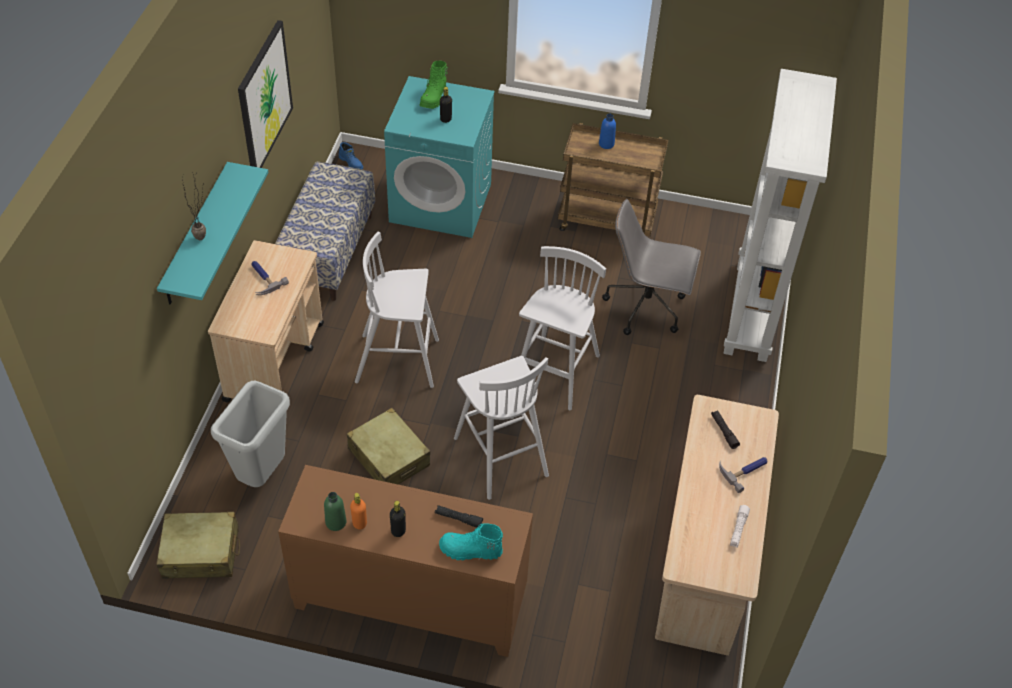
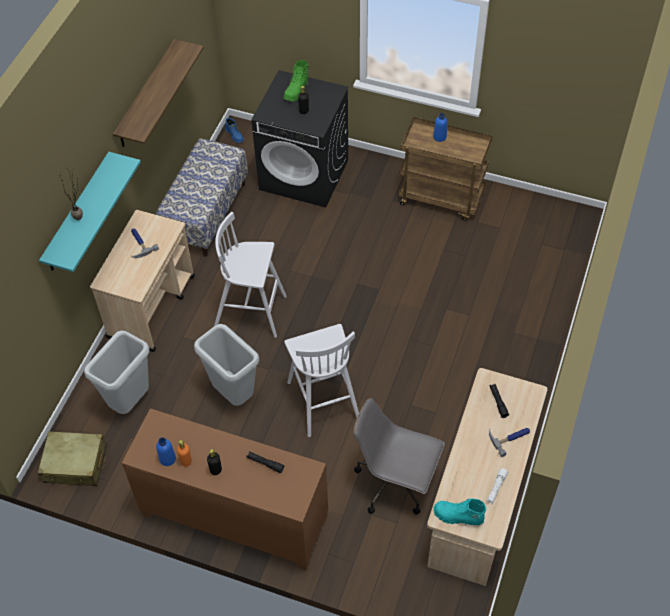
camera: 10 degrees right, 5 degrees up
picture [238,20,293,168] -> shelf [113,39,204,147]
green bottle [324,492,346,531] -> blue bottle [156,437,176,466]
beige suitcase [347,408,430,484] -> grey trash can [194,324,259,406]
turquoise washing machine [384,76,495,238] -> black washing machine [251,70,349,207]
turquoise boot [439,523,503,560] -> turquoise boot moved to [434,498,486,526]
white stool [519,246,606,410] -> none
grey office chair [602,199,701,335] -> grey office chair moved to [353,398,445,515]
white bookcase [724,69,837,362] -> none

